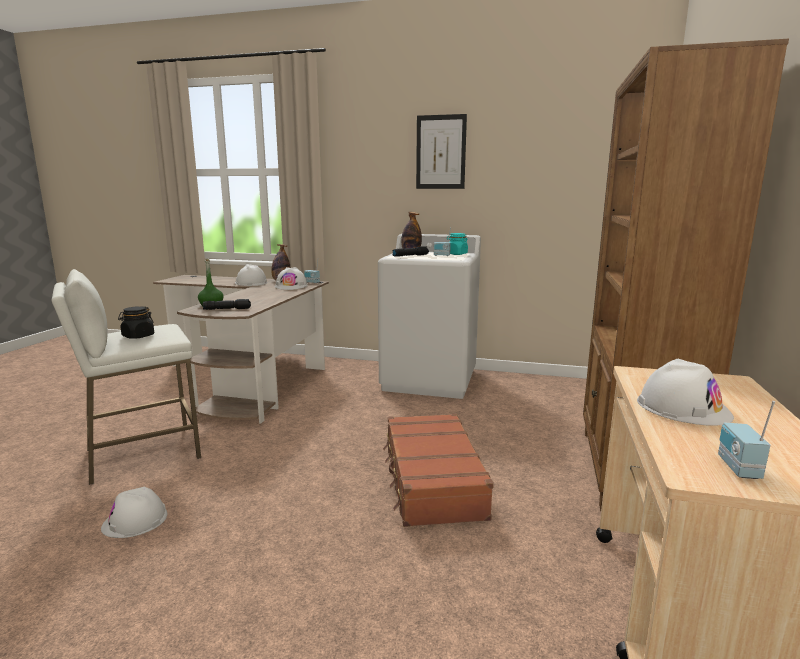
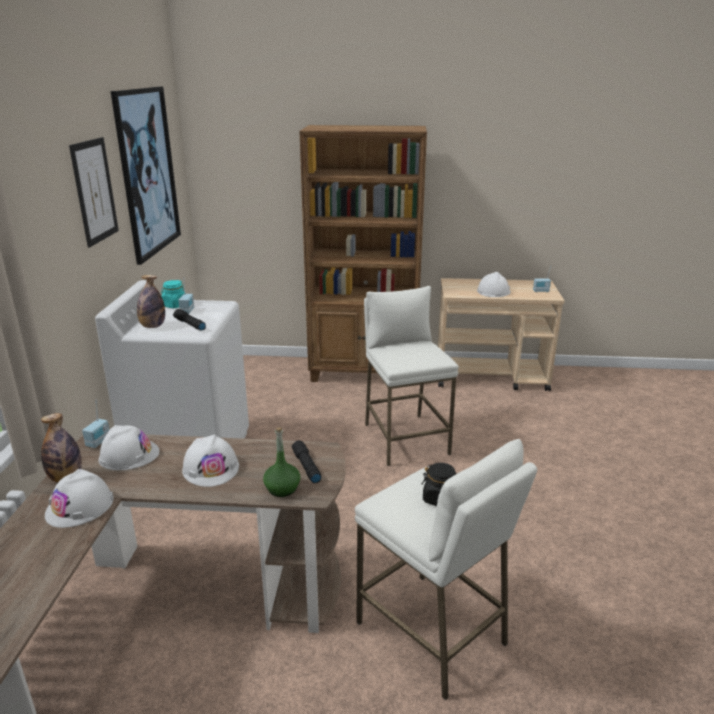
camera: 100 degrees left, 10 degrees up
white hard hat [101,487,168,538] -> white hard hat moved to [182,434,239,487]
brown suitcase [383,413,494,527] -> white stool [364,286,459,466]
none -> picture [111,87,181,265]

